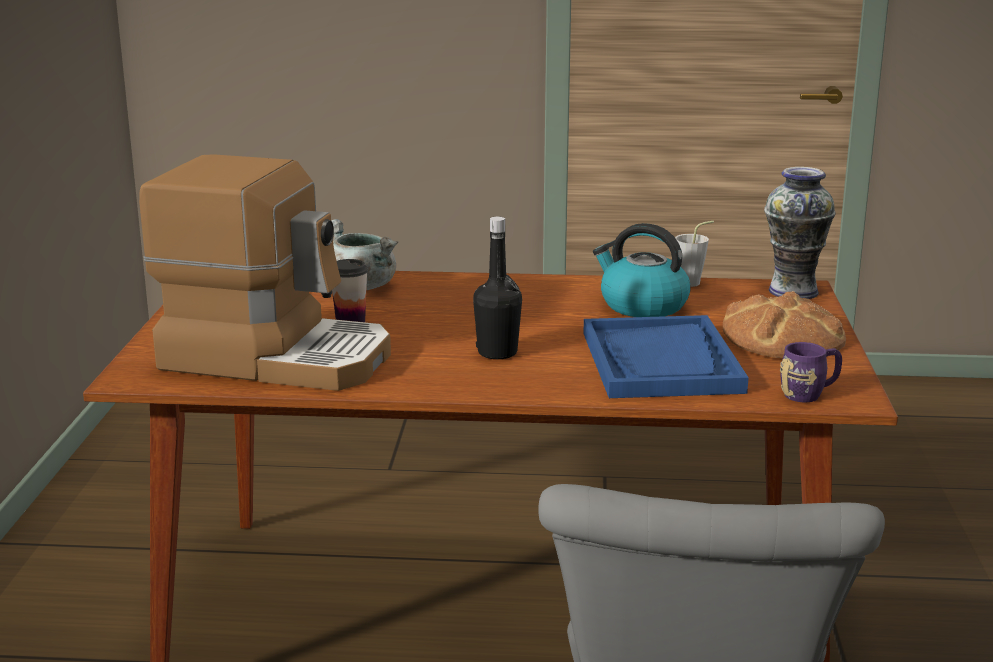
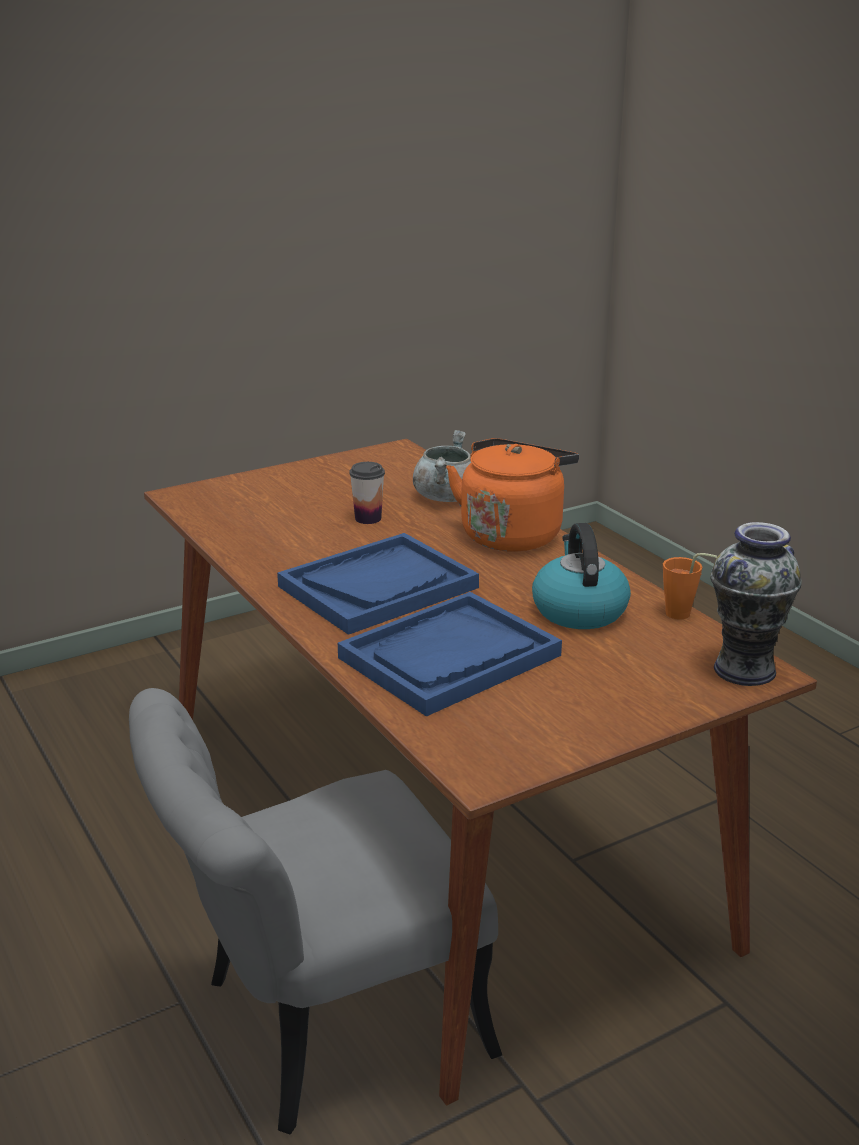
camera: 55 degrees right, 5 degrees up
coffee machine [139,154,391,391] -> none
black bottle [473,217,522,359] -> blue tray [277,533,479,635]
grey cup [675,221,714,287] -> orange cup [663,553,718,620]
bread [723,291,846,359] -> none
purple mug [780,342,842,402] -> none
none -> orange kettle [446,438,579,551]

